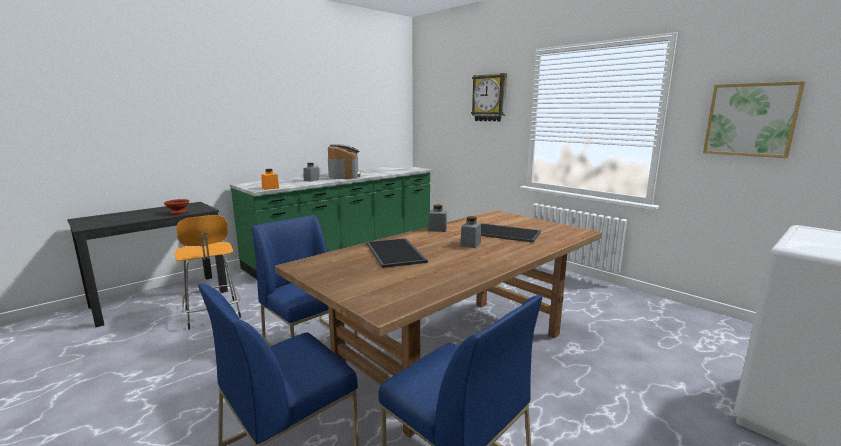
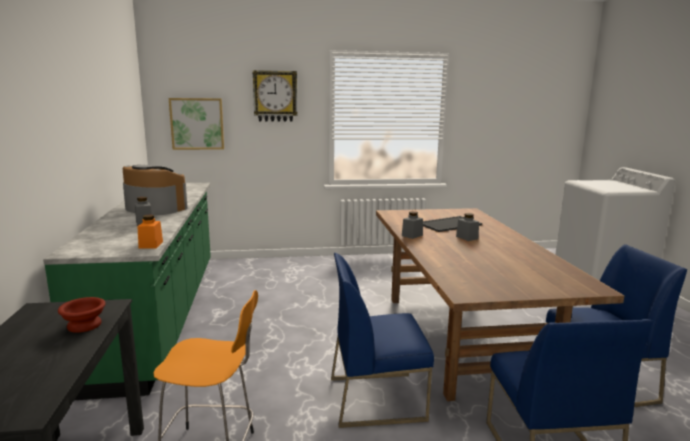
camera: 55 degrees left, 0 degrees up
tray [367,238,428,268] -> none
picture [703,81,805,158] -> picture moved to [169,98,224,150]

